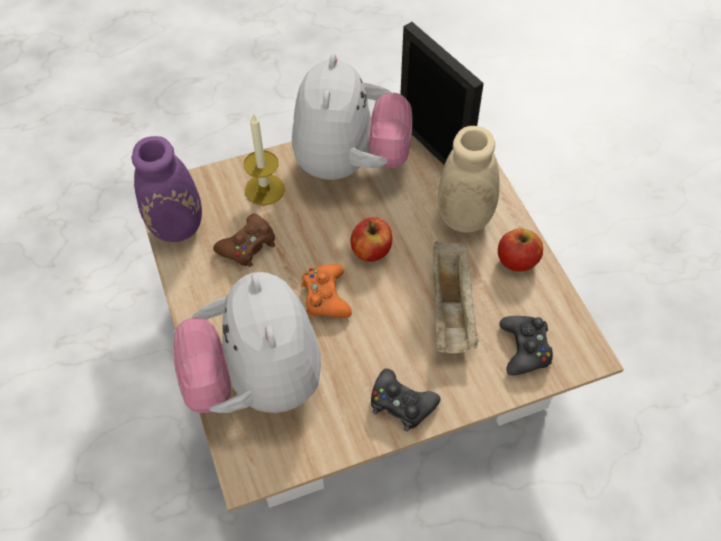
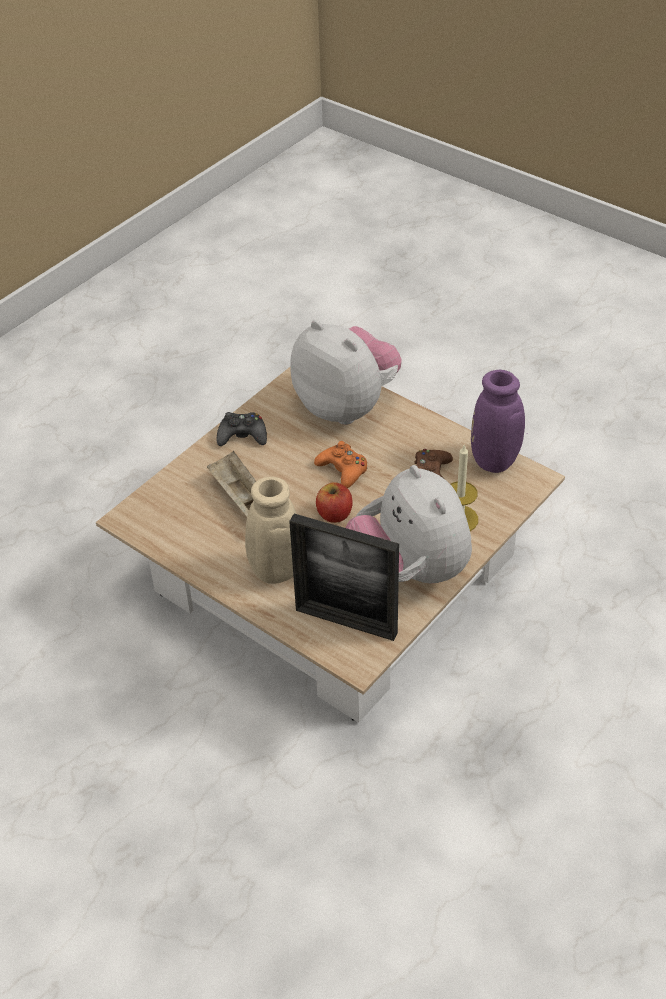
camera: 150 degrees right, 10 degrees down
apple [498,228,543,272] -> none
black game controller [499,316,553,375] -> none

